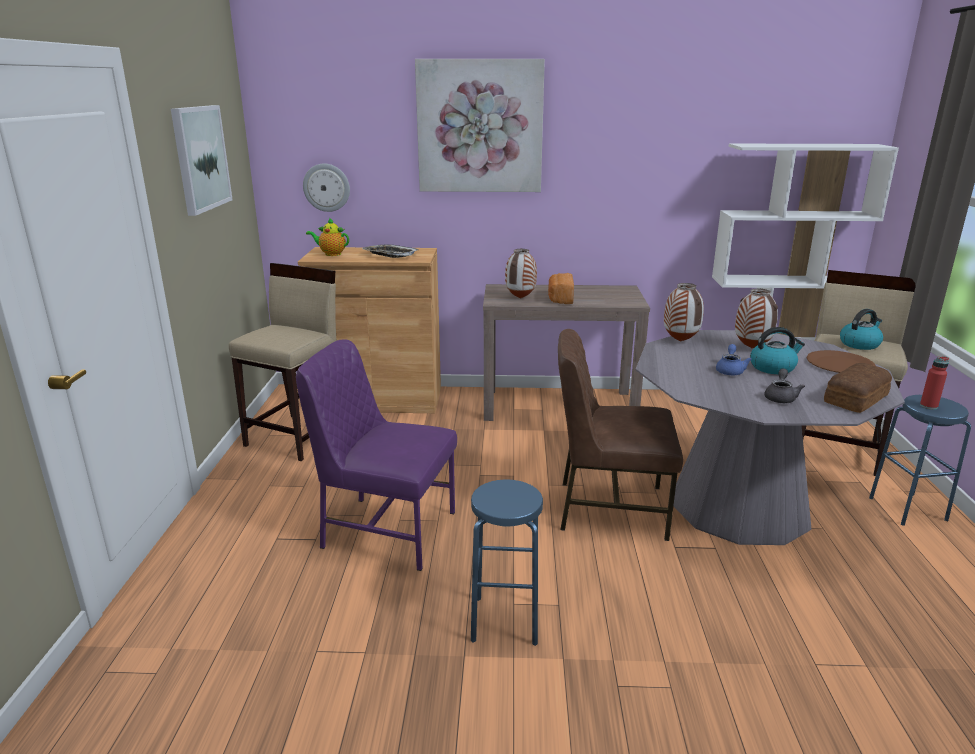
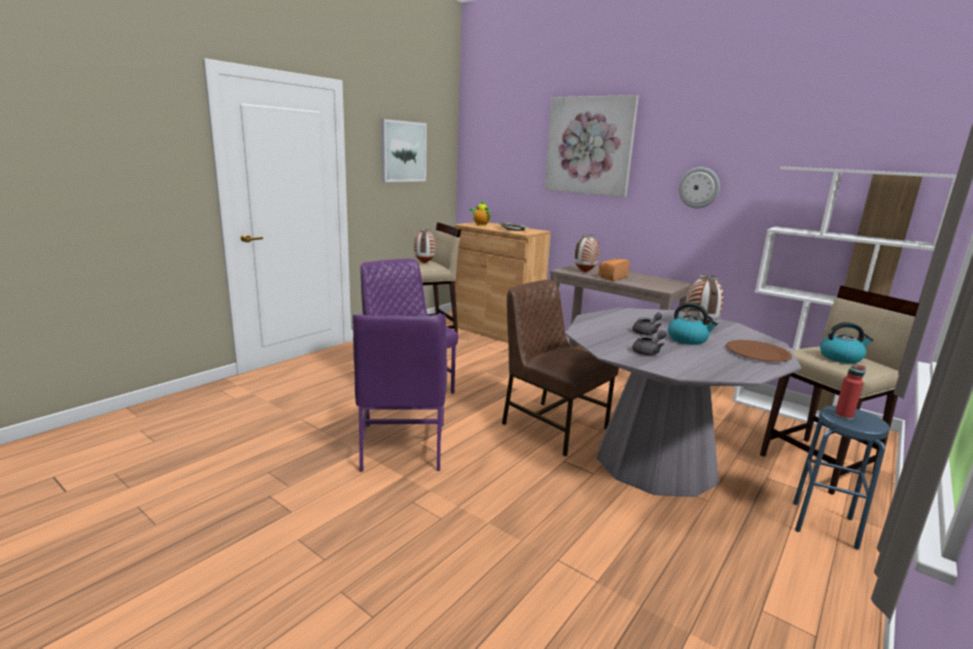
camera: 35 degrees right, 5 degrees down
wall clock [303,164,350,212] -> wall clock moved to [678,167,720,208]
blue stool [471,479,543,646] -> purple chair [353,314,447,472]
vase [664,283,704,341] -> vase moved to [414,229,436,263]
blue teapot [716,344,752,375] -> grey teapot [632,313,662,335]
bread [824,363,892,413] -> none

